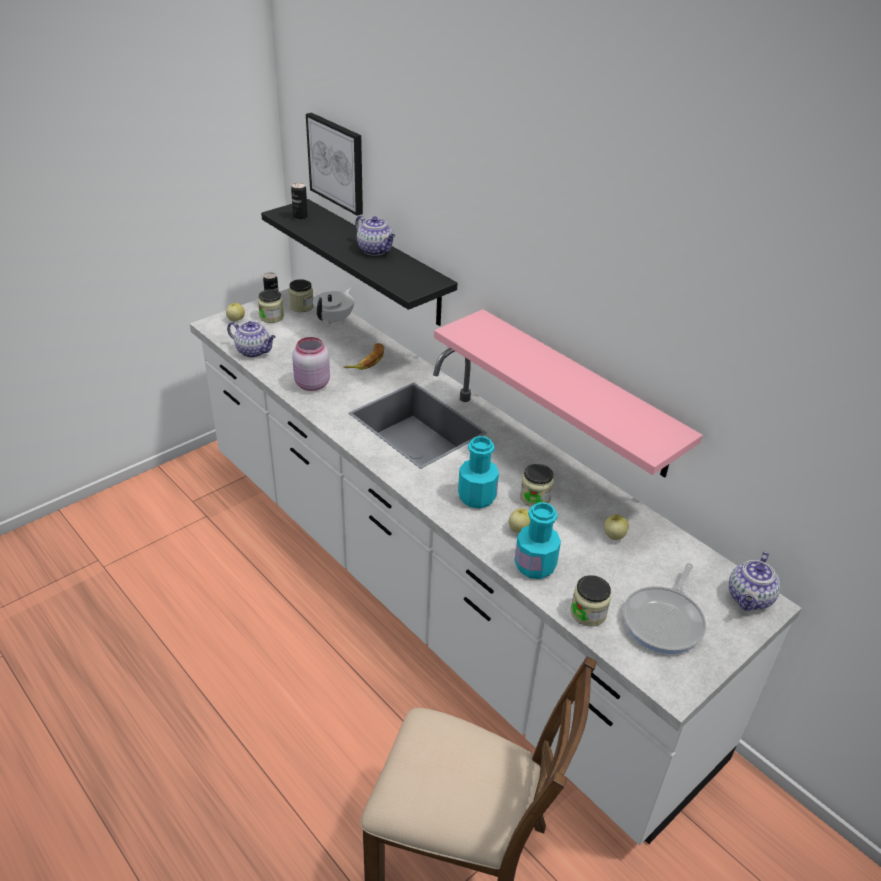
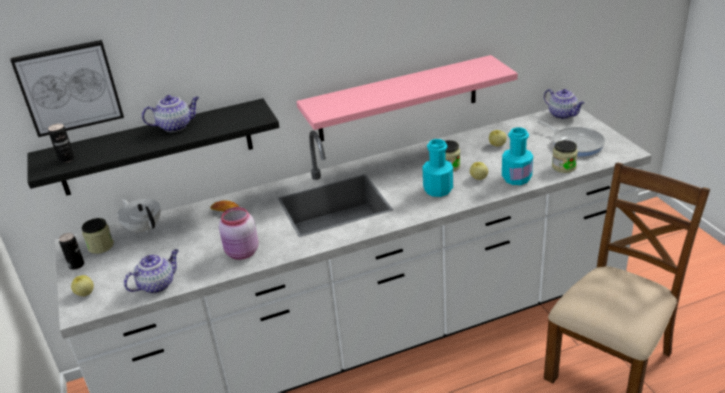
camera: 65 degrees left, 5 degrees down
jar [258,289,284,323] -> none

